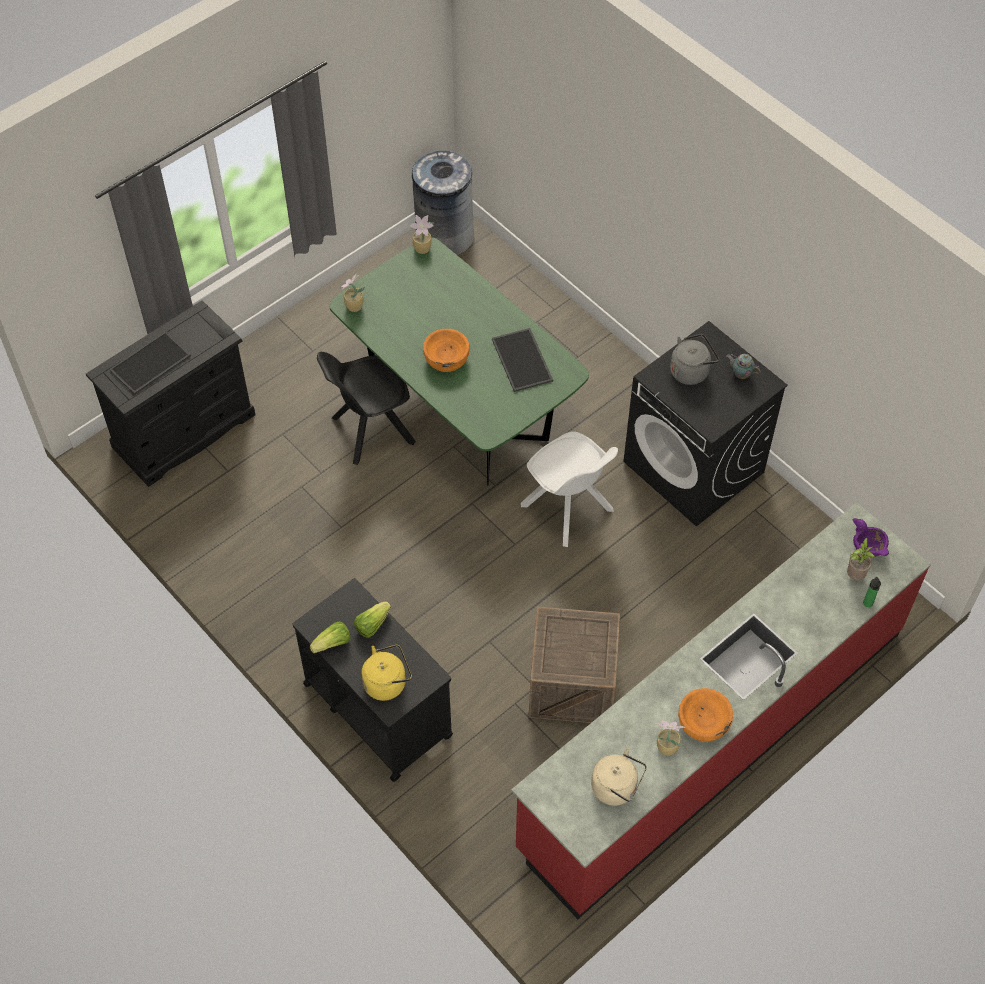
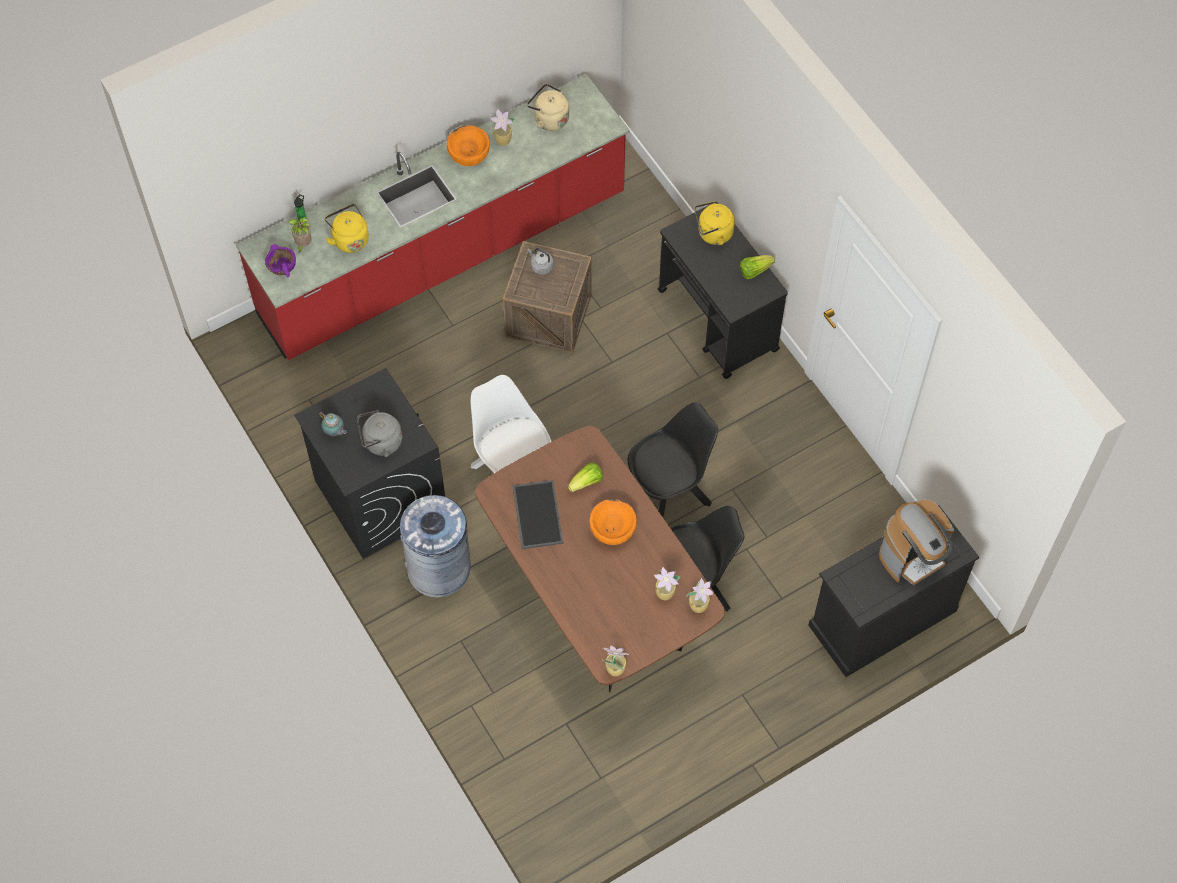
camera: 170 degrees left, 5 degrees up
tray [109,331,191,395] -> coffee machine [879,499,954,586]
green dining table [329,238,589,485] -> brown dining table [475,426,725,692]
lettuce [354,601,391,638] -> lettuce moved to [568,462,603,492]
grey trash can [412,150,474,255] -> grey trash can moved to [400,495,471,598]
none -> yellow kettle [325,204,369,253]
none -> grey kettle [527,248,554,275]
none -> black chair [628,402,718,518]
none -> potted plant [654,567,680,600]

